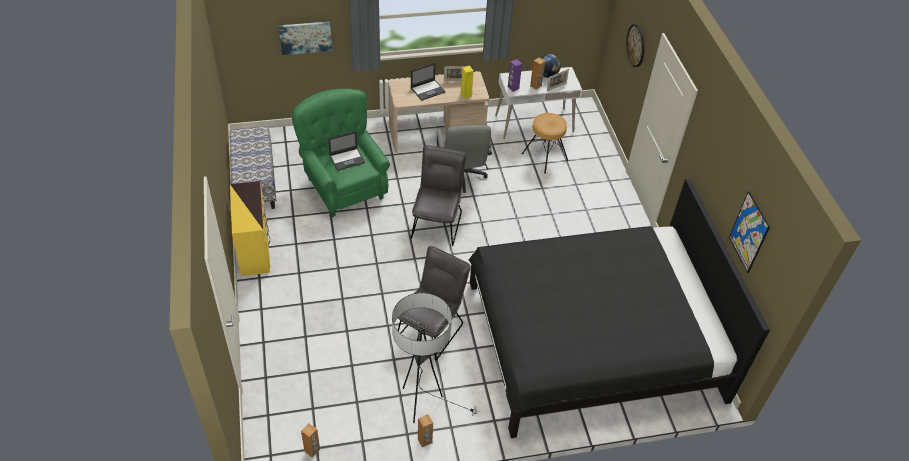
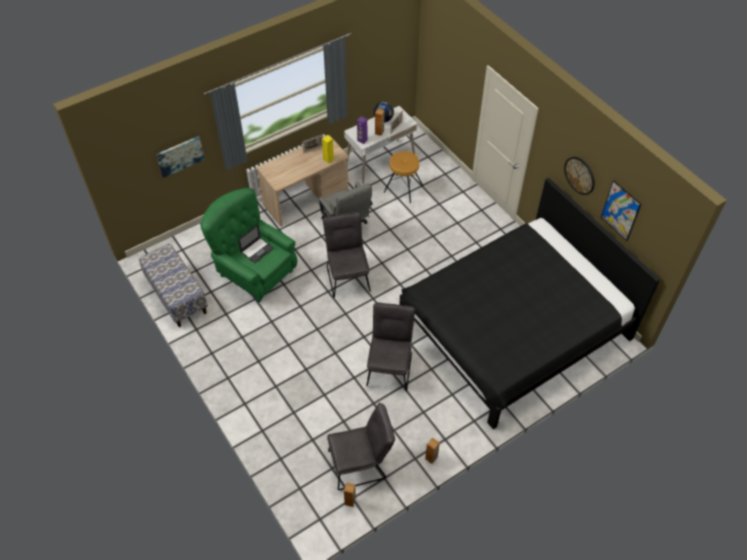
camera: 20 degrees left, 5 degrees up
yellow dresser [230,181,270,276] -> none
floor lamp [392,293,479,423] -> none
laptop [411,63,446,101] -> none
wall clock [626,24,645,67] -> wall clock moved to [564,157,595,195]
none -> grey chair [327,403,395,490]

